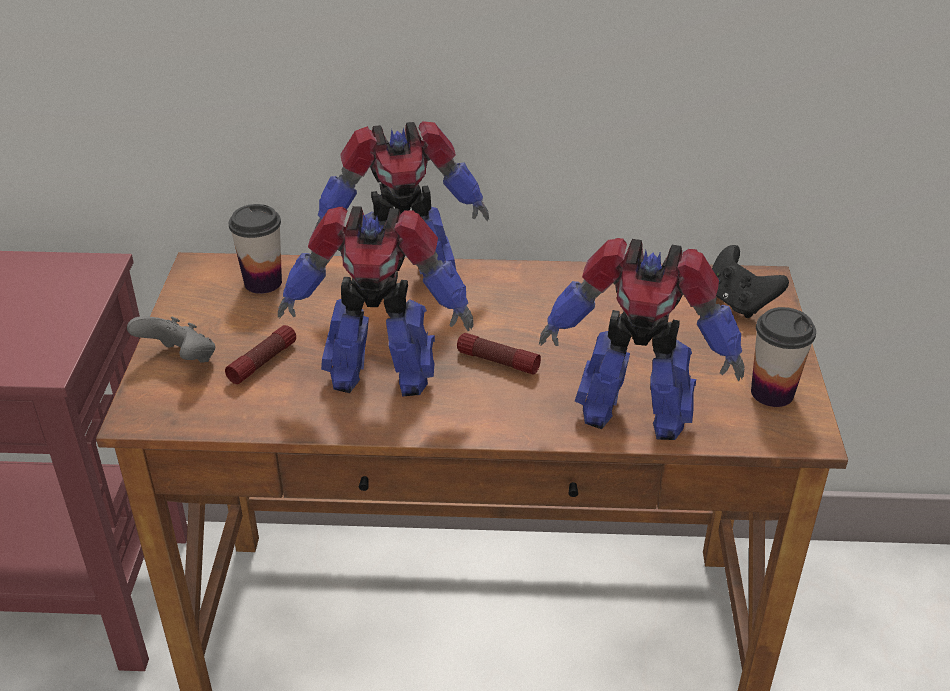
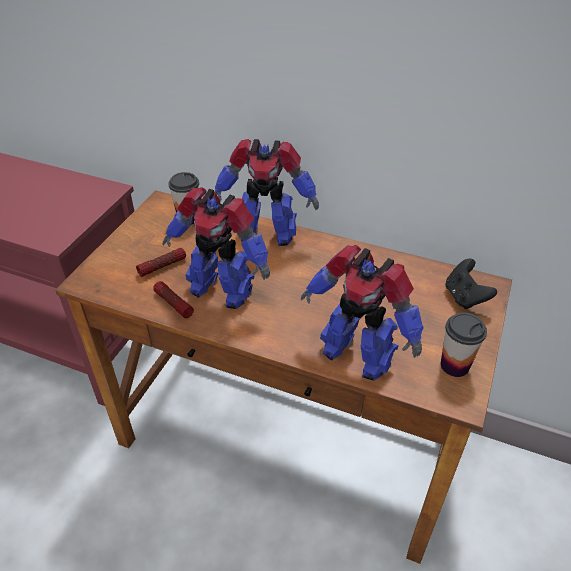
camera: 20 degrees right, 5 degrees up
grey game controller [127,316,215,363] -> none
flashlight [457,333,541,375] -> flashlight moved to [153,281,194,318]

